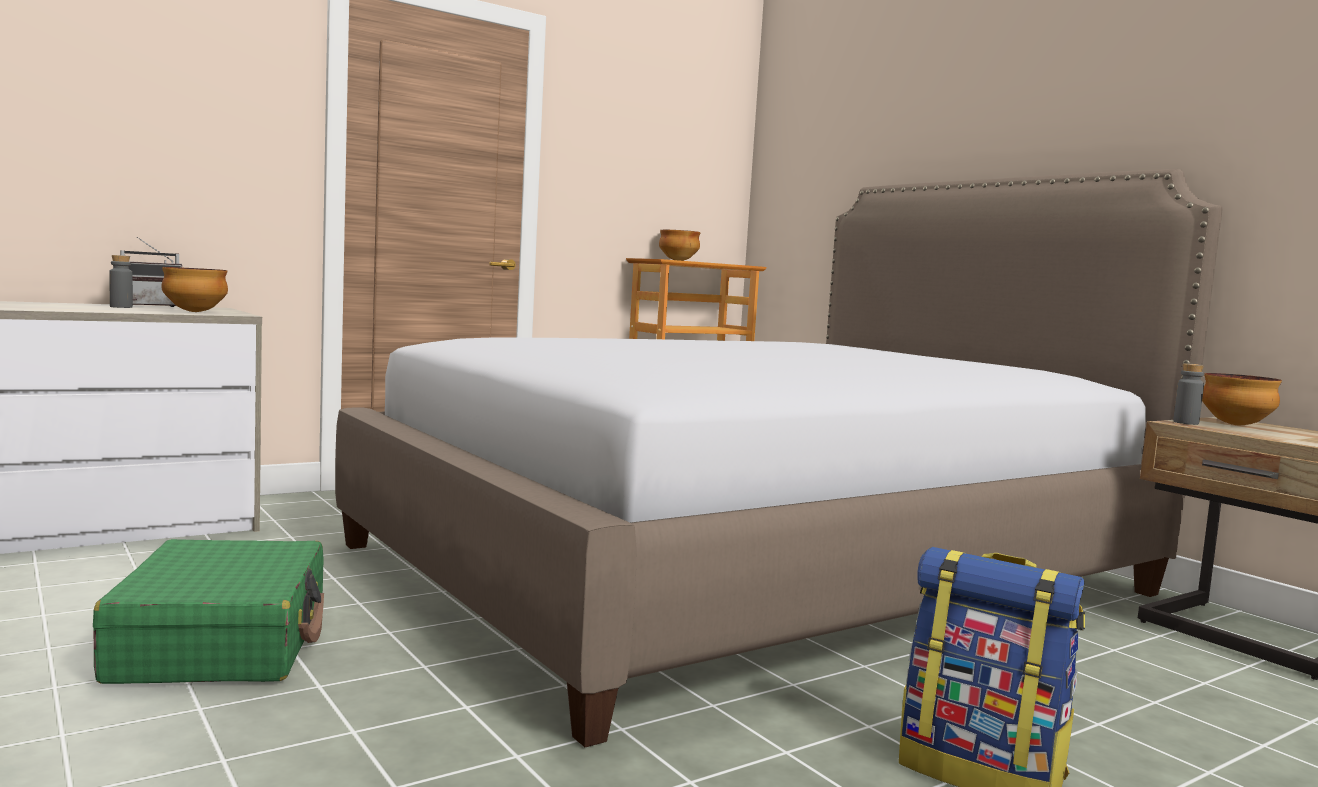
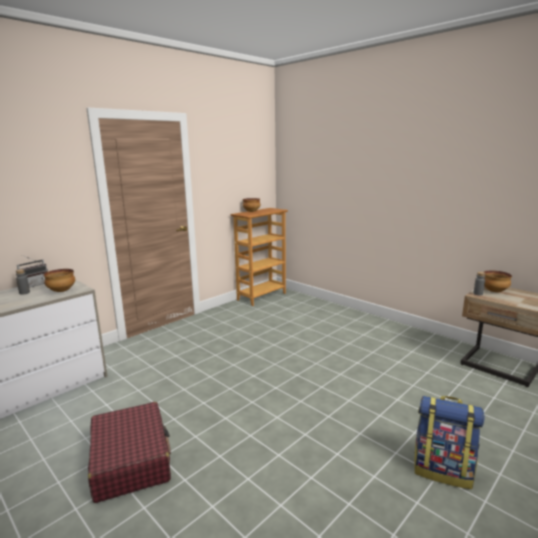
camera: 10 degrees left, 10 degrees up
green suitcase [93,539,324,684] -> red suitcase [88,402,171,503]
bed [335,169,1223,747] -> none

